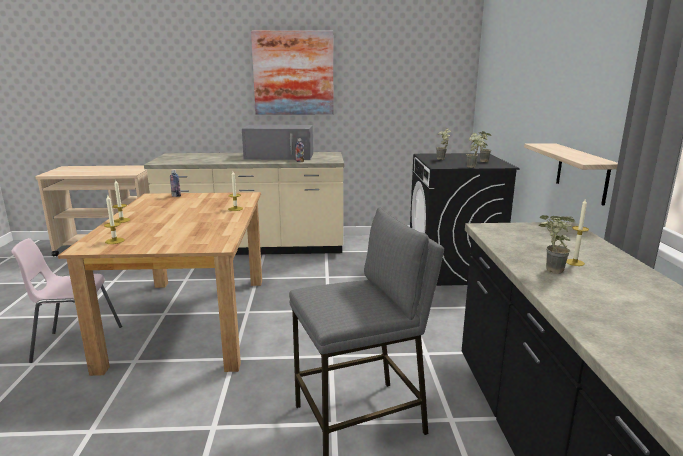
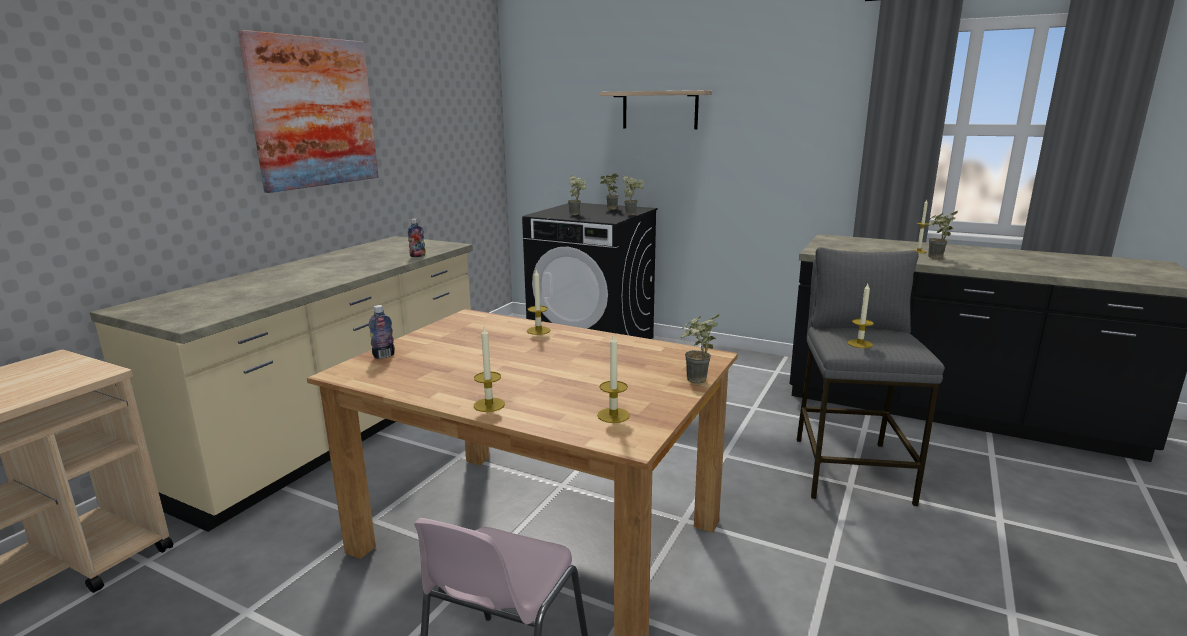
camera: 60 degrees left, 0 degrees up
grey microwave [242,125,313,160] -> none
shelf [524,143,618,206] -> shelf moved to [599,90,712,129]
none -> potted plant [681,313,720,384]
none -> candle [848,284,874,348]

